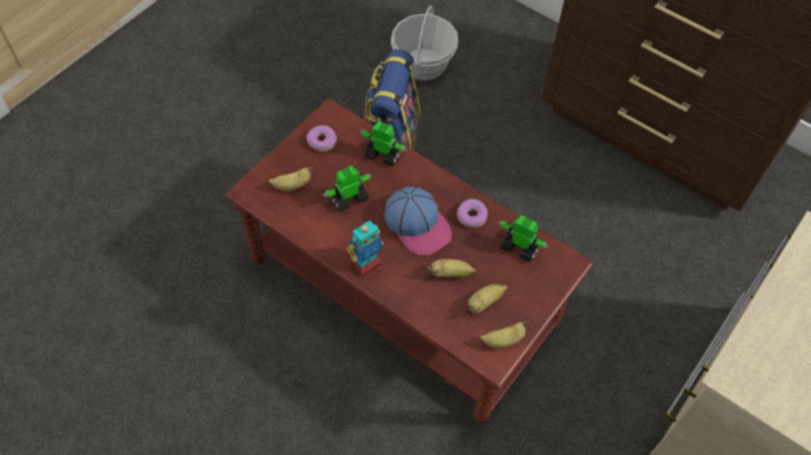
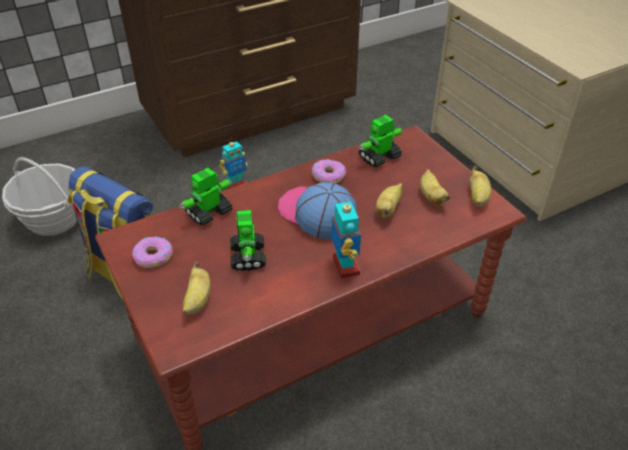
camera: 65 degrees left, 15 degrees down
cap [384,187,452,255] -> cap turned 120 degrees counterclockwise [278,182,357,239]
none -> toy robot [219,138,248,189]

